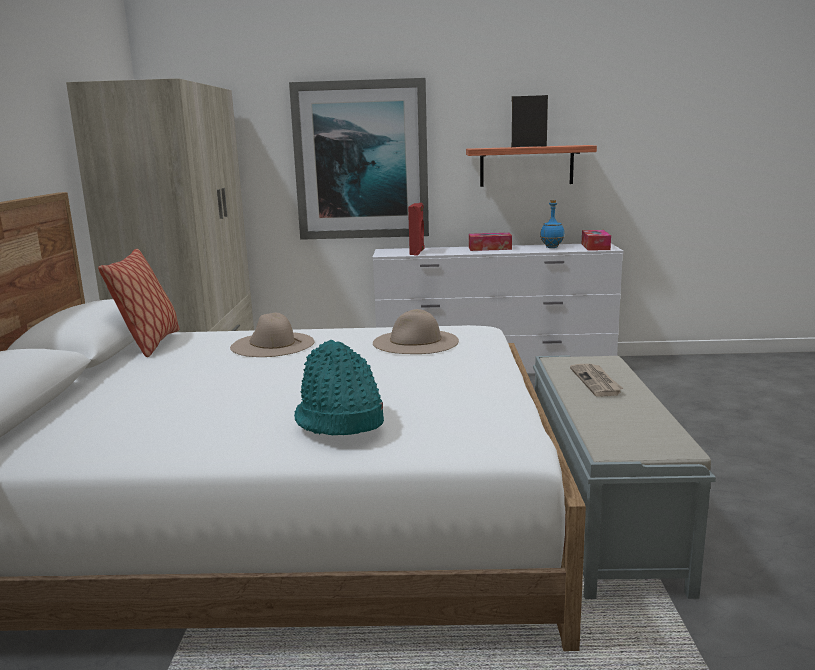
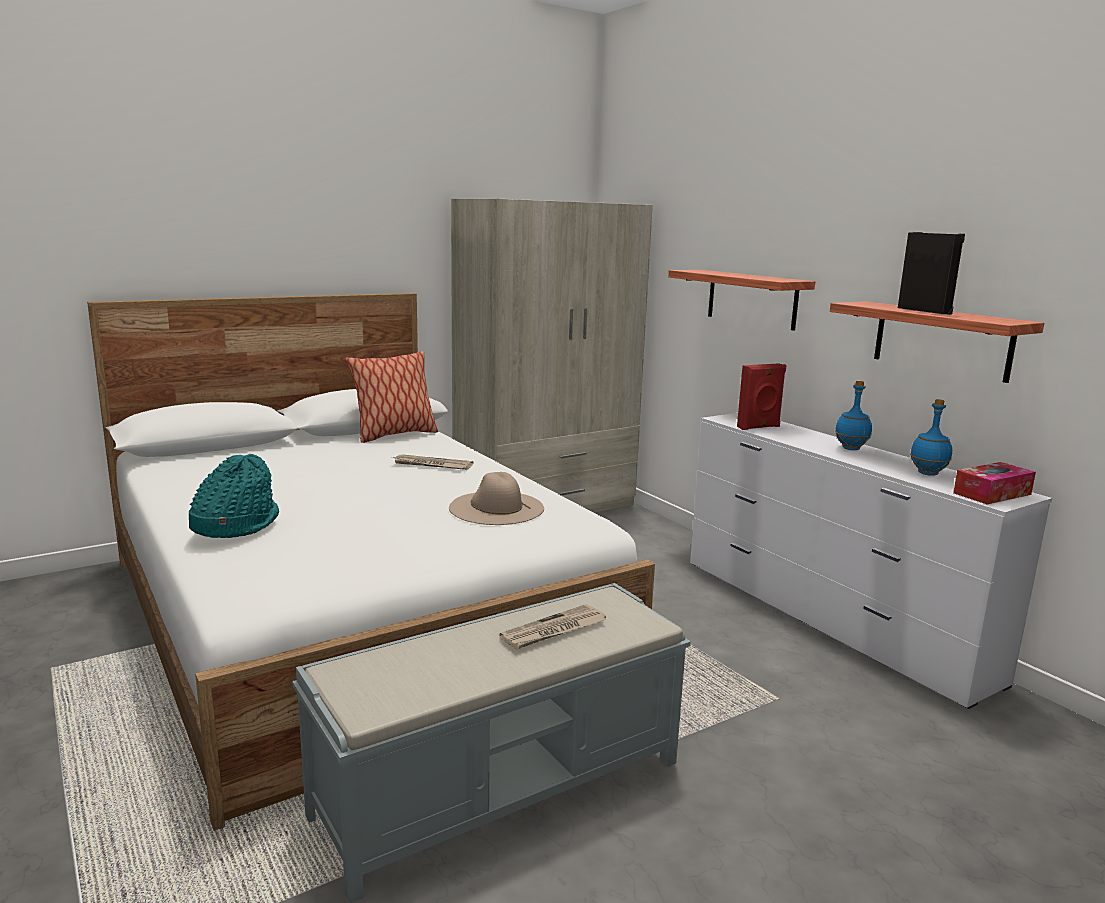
camera: 55 degrees right, 0 degrees up
beige hat [230,313,315,357] -> newspaper [392,454,473,470]
picture [289,78,429,240] -> shelf [668,270,815,331]
tissue box [469,233,512,251] -> blue bottle [835,381,872,450]

